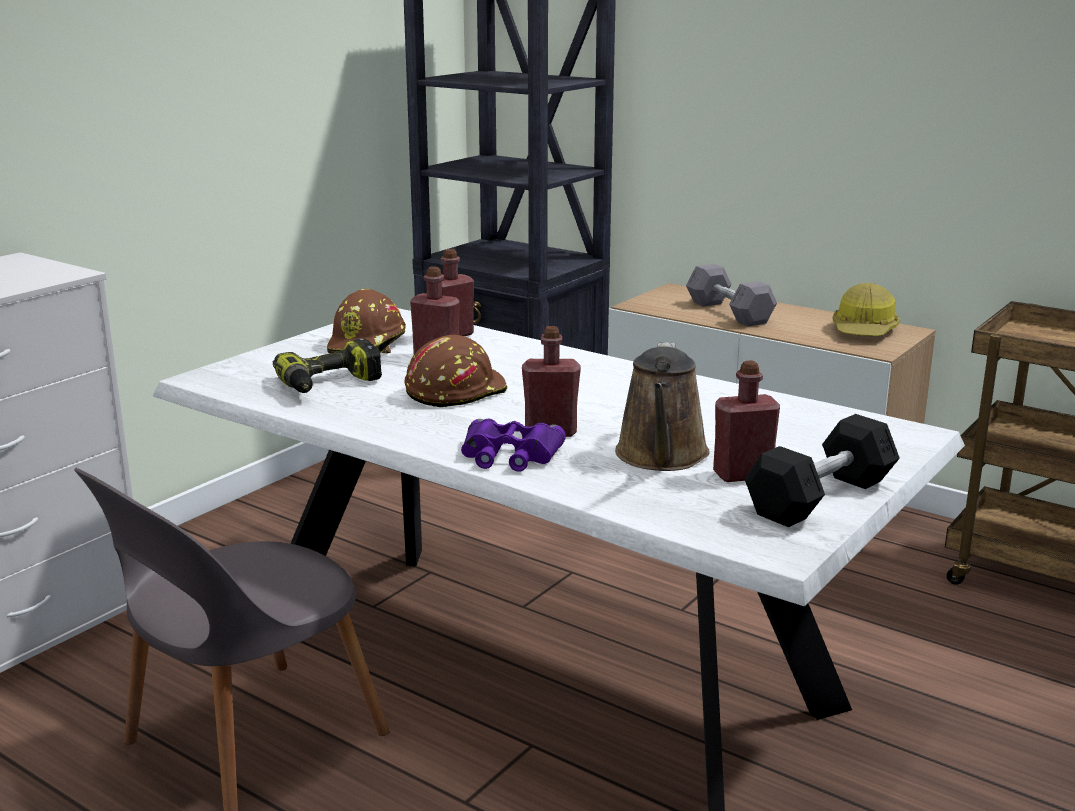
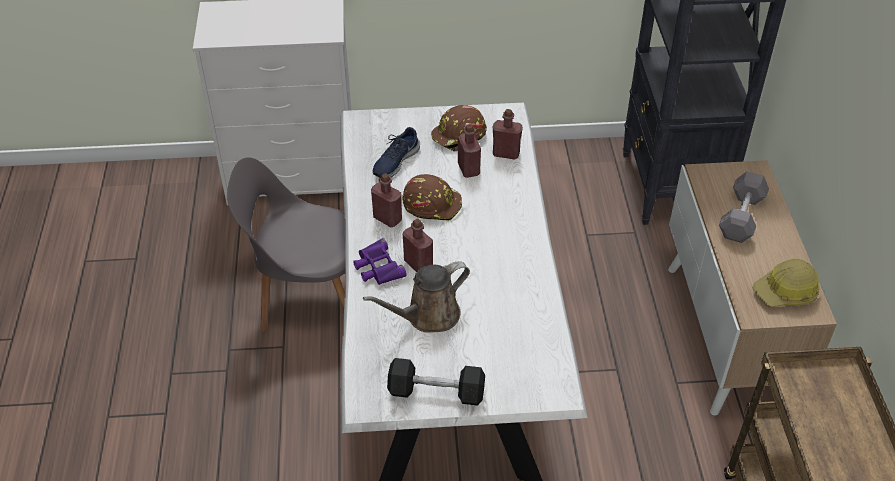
camera: 50 degrees right, 25 degrees up
power drill [273,338,382,393] -> blue shoe [373,127,420,178]
red bottle [713,361,780,482] -> red bottle moved to [371,173,402,227]

